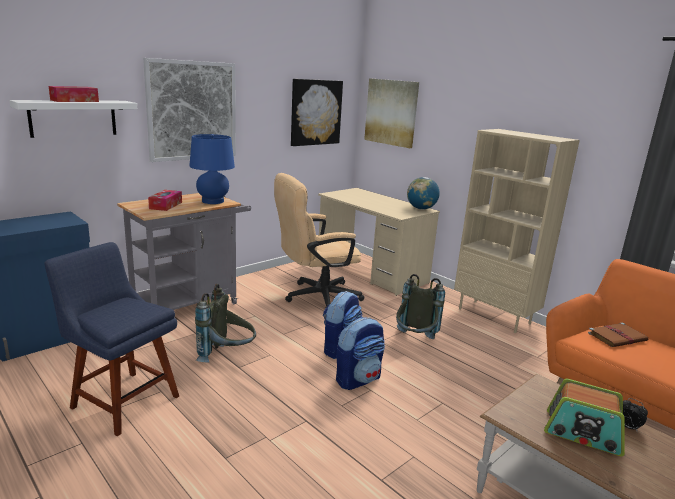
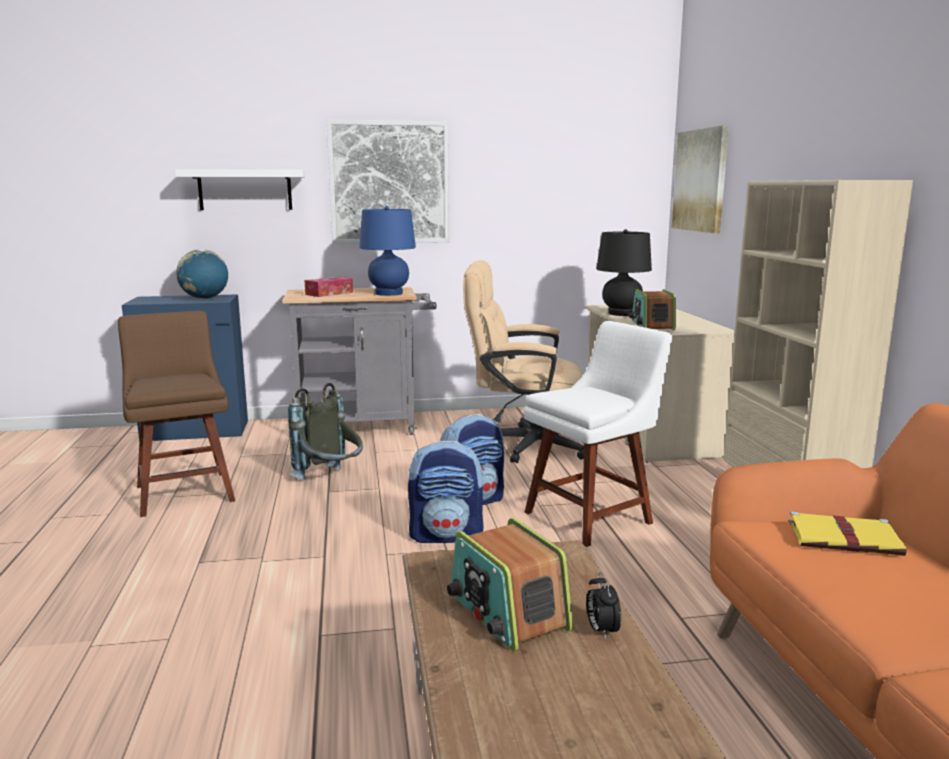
camera: 35 degrees right, 5 degrees down
blue chair [44,242,179,436] -> brown chair [118,311,235,517]
tissue box [49,86,99,102] -> none
picture [291,79,343,146] -> none
grey backpack [396,274,445,339] -> white chair [523,321,672,547]
globe [407,177,440,210] -> globe moved to [176,249,228,299]
brown book [588,323,648,347] -> yellow book [789,511,906,556]
none -> black table lamp [596,229,652,316]
none -> radio [629,289,676,330]

